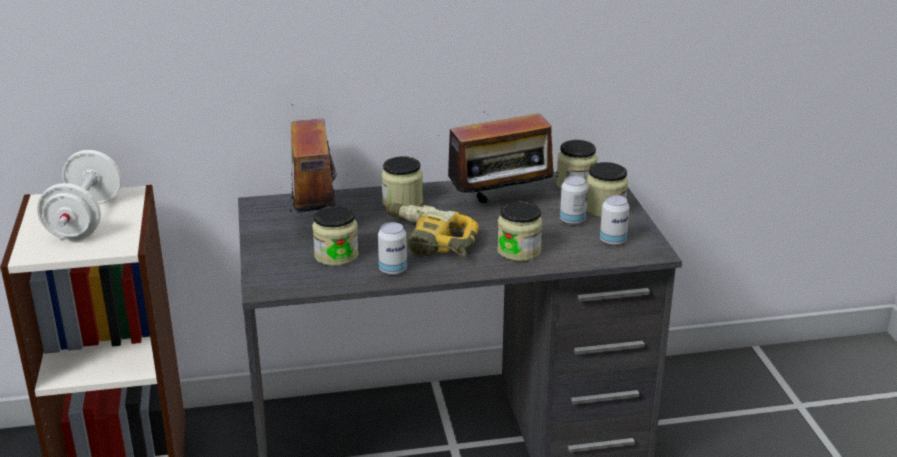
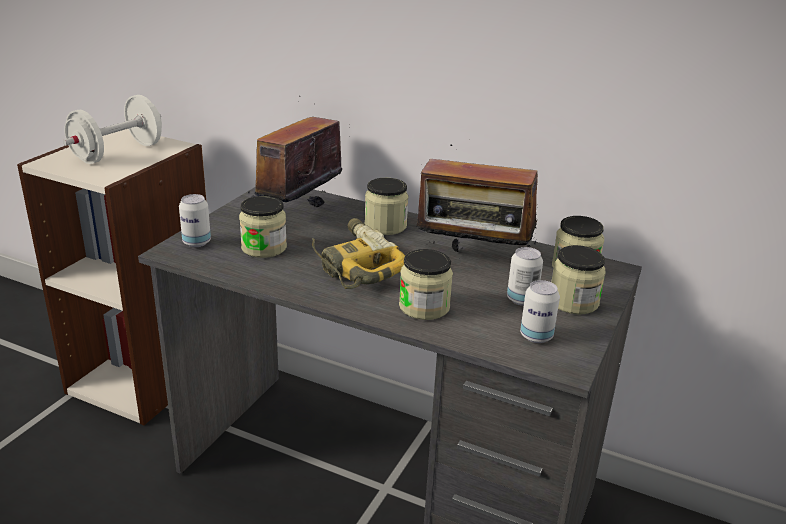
camera: 35 degrees right, 0 degrees up
can [378,222,407,275] -> can moved to [179,194,211,247]

